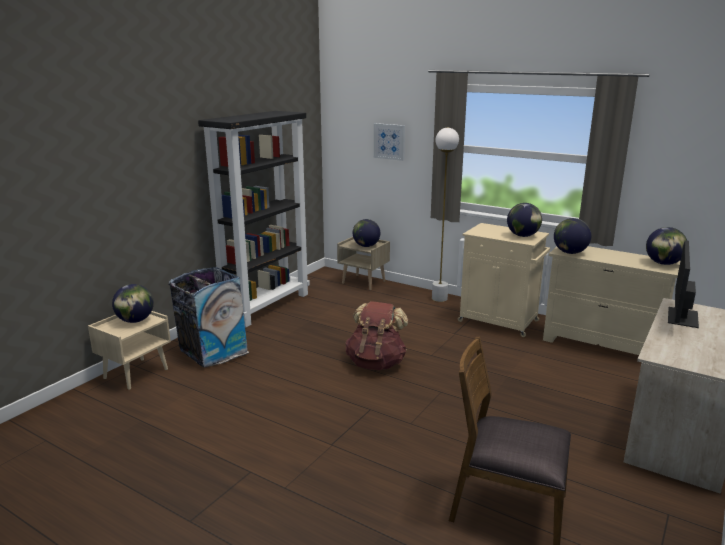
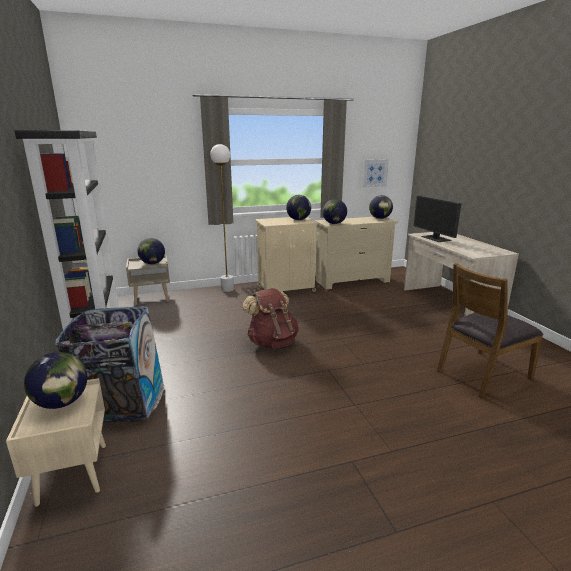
camera: 50 degrees left, 0 degrees up
picture [374,123,405,161] -> picture moved to [362,159,389,187]

